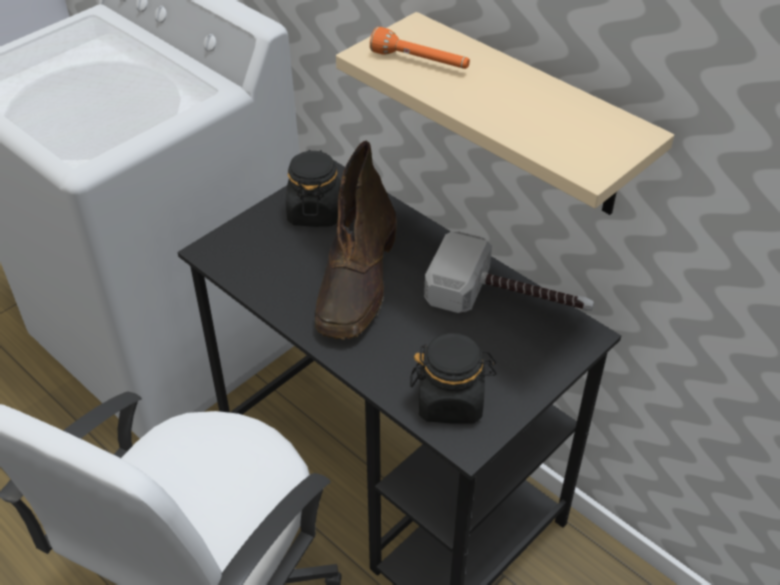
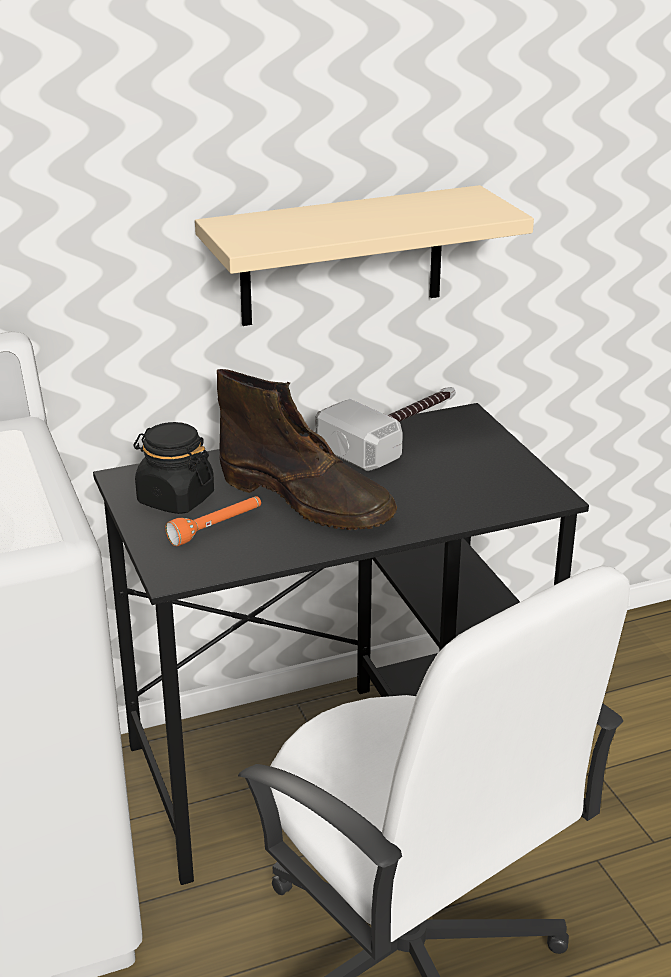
camera: 65 degrees left, 15 degrees down
orange flashlight [370,27,470,69] -> orange flashlight moved to [165,496,261,546]
black jar [410,333,497,424] -> none

